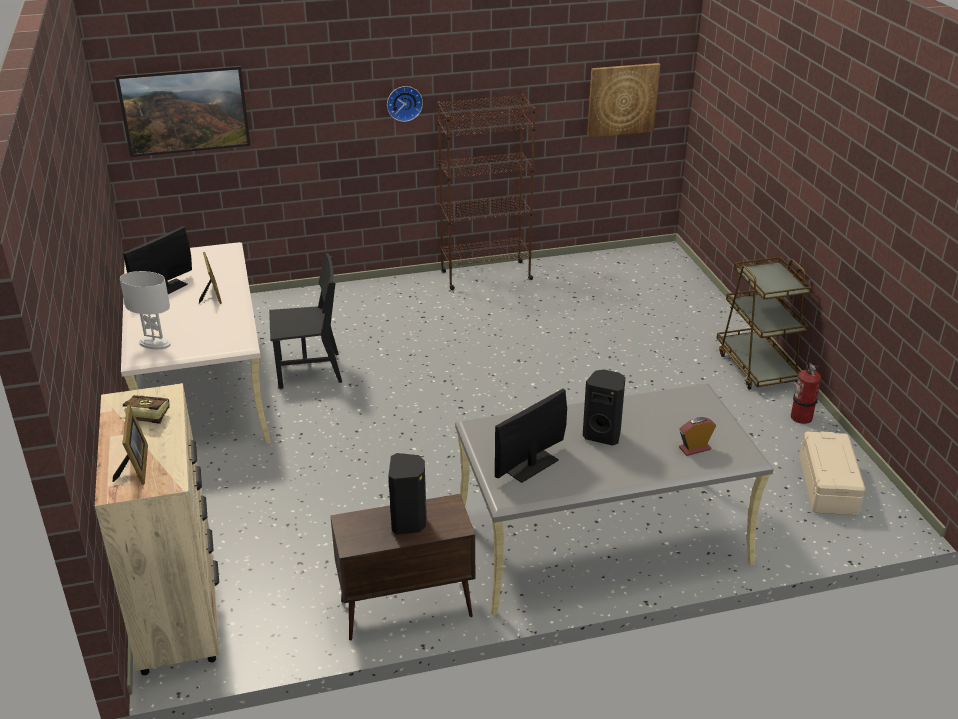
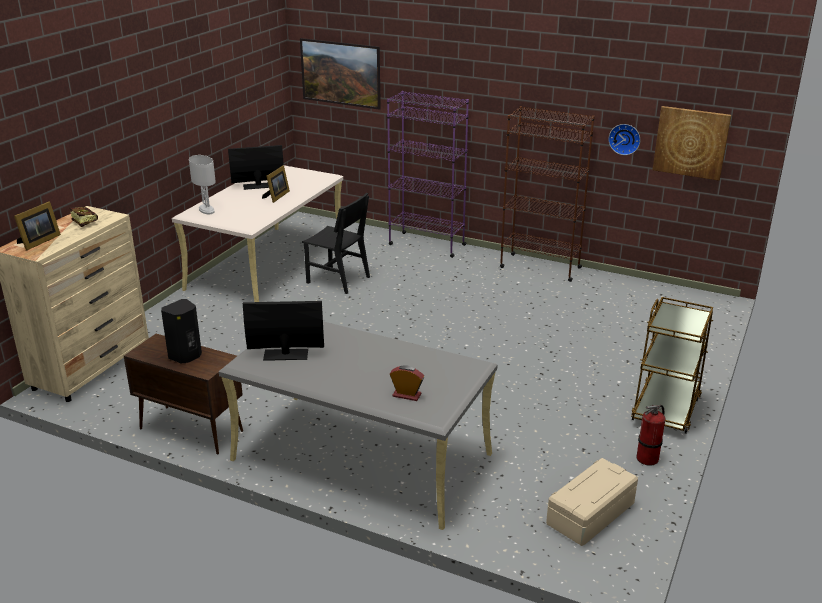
camera: 40 degrees right, 5 degrees down
wall clock [387,86,423,122] -> wall clock moved to [608,124,640,155]
black speaker [583,370,626,446] -> none
none -> purple bookcase [387,91,469,258]

